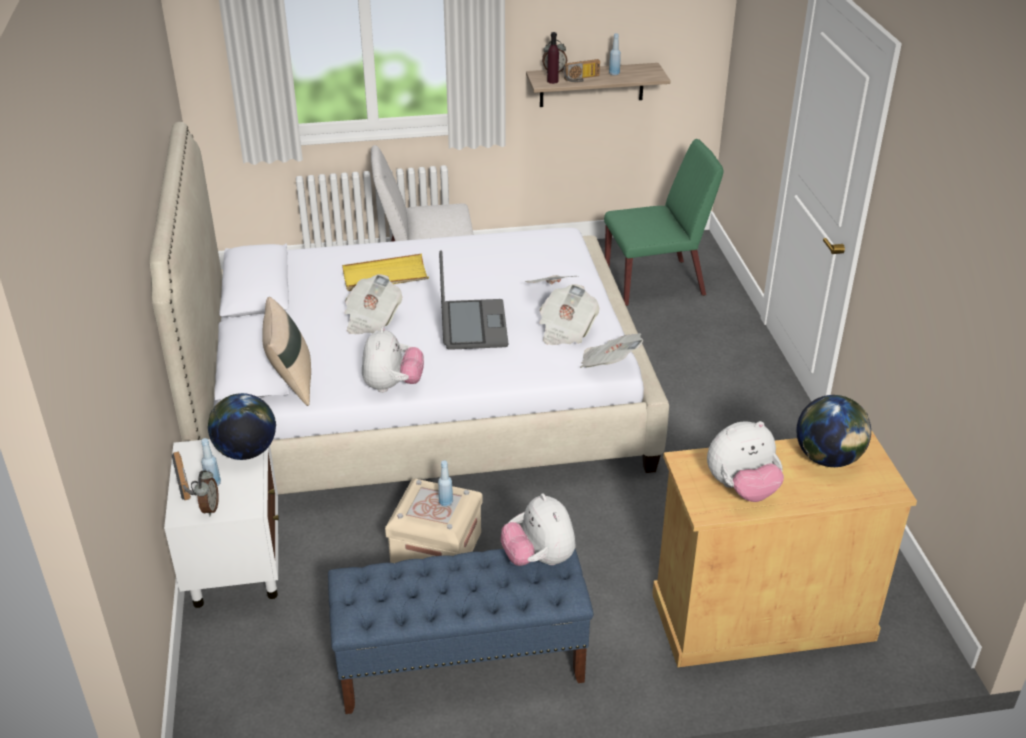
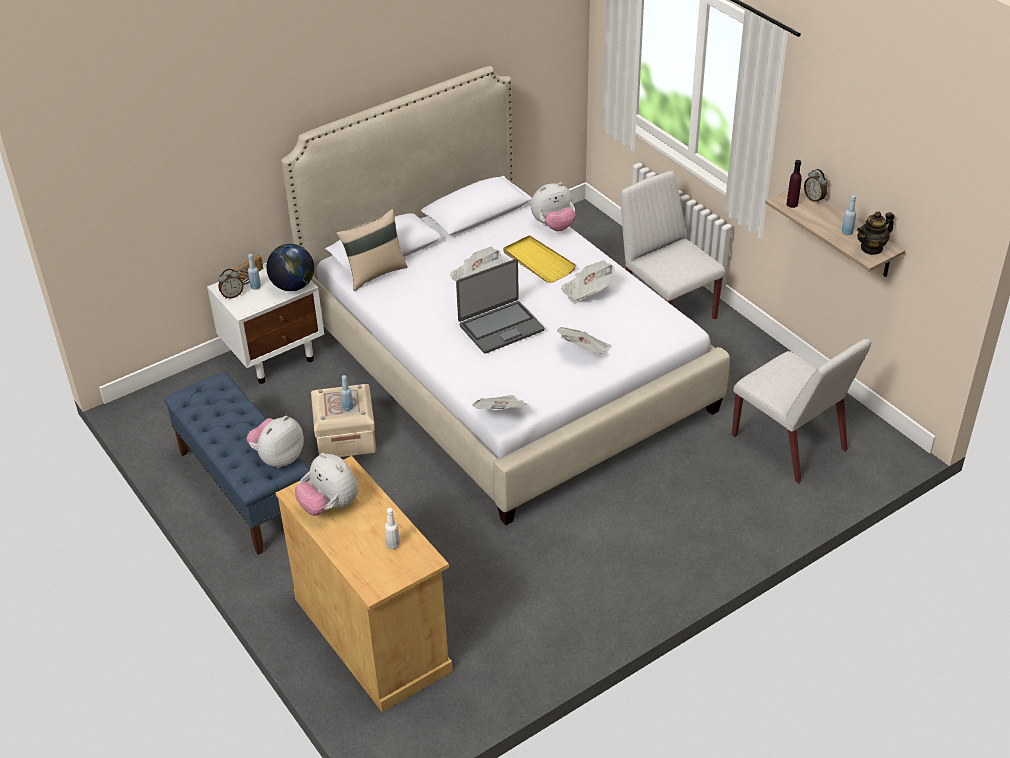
camera: 65 degrees right, 5 degrees up
plush toy [362,327,424,393] -> plush toy moved to [531,182,576,231]
newspaper [539,284,599,345] -> newspaper moved to [561,260,615,302]
radio [563,59,600,82] -> none
green chair [604,139,724,306] -> white chair [732,339,871,483]
globe [796,395,871,467] -> white bottle [385,508,400,549]
none -> teapot [857,211,894,255]

